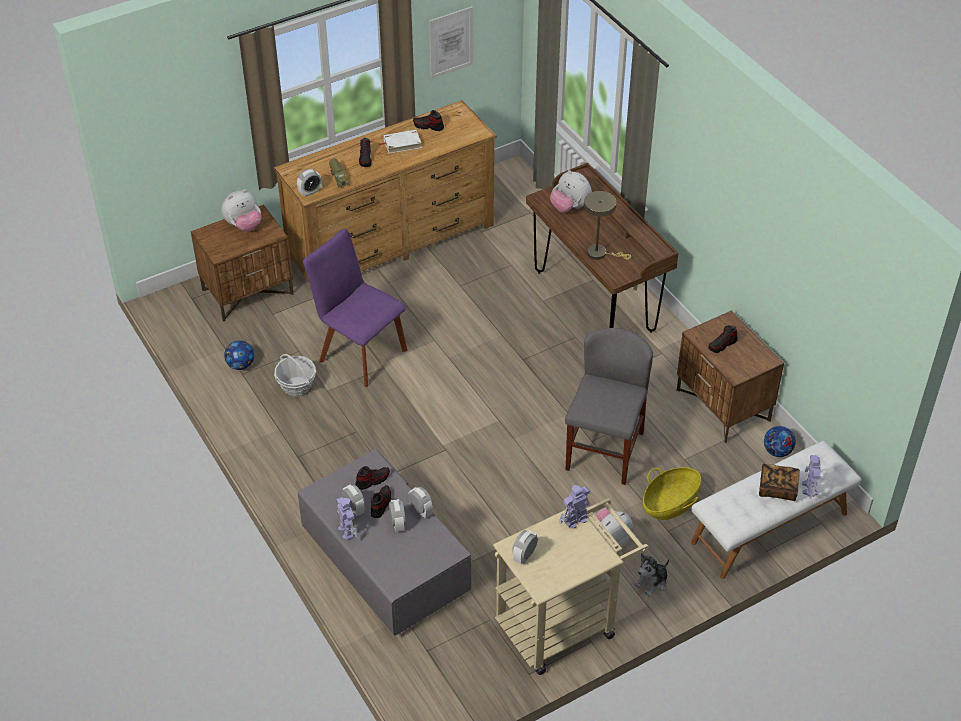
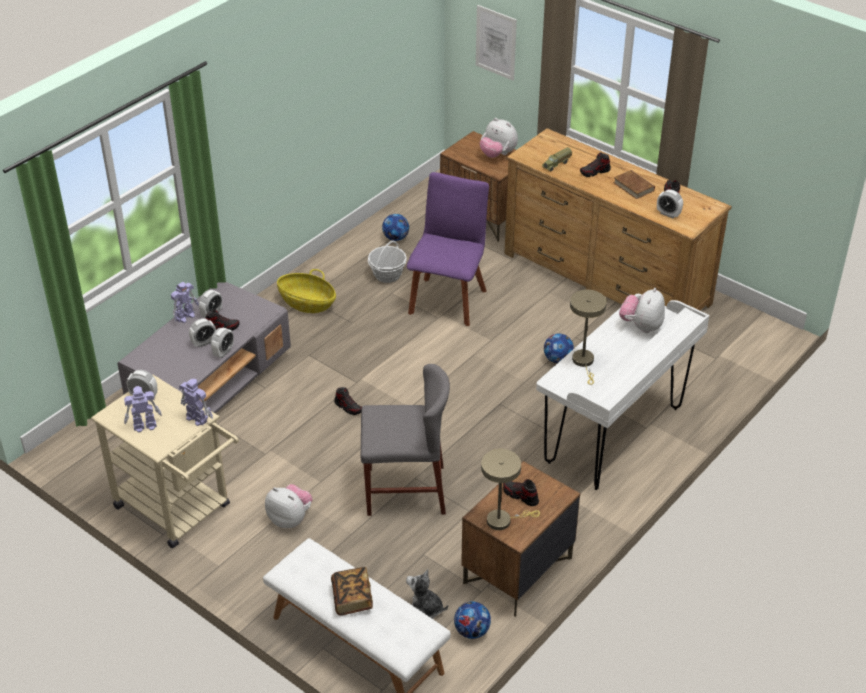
camera: 70 degrees right, 5 degrees down
alarm clock [297,169,322,197] -> alarm clock moved to [657,190,683,218]
shoe [355,466,390,490] -> shoe moved to [334,387,362,415]
white book [379,130,422,153] -> brown book [614,170,655,199]
picture [429,6,473,79] -> picture moved to [476,5,517,81]
brown desk [526,163,678,333] -> white desk [536,294,709,490]
plush toy [634,553,669,597] -> plush toy moved to [406,569,448,619]
basket [643,467,701,520] -> basket moved to [277,269,336,313]
toy robot [802,455,821,499] -> toy robot moved to [124,386,162,432]
none -> beige table lamp [481,449,540,530]
none -> football [544,333,574,363]

